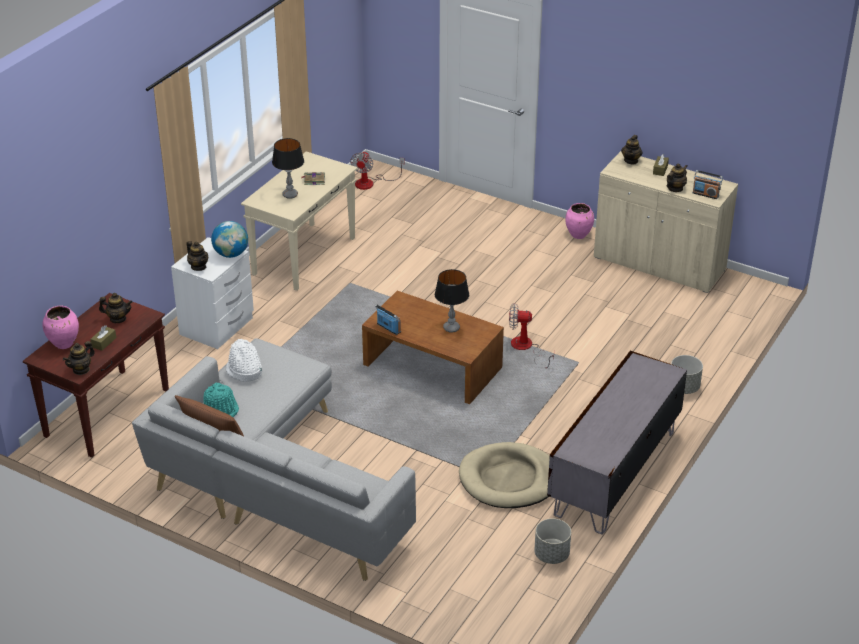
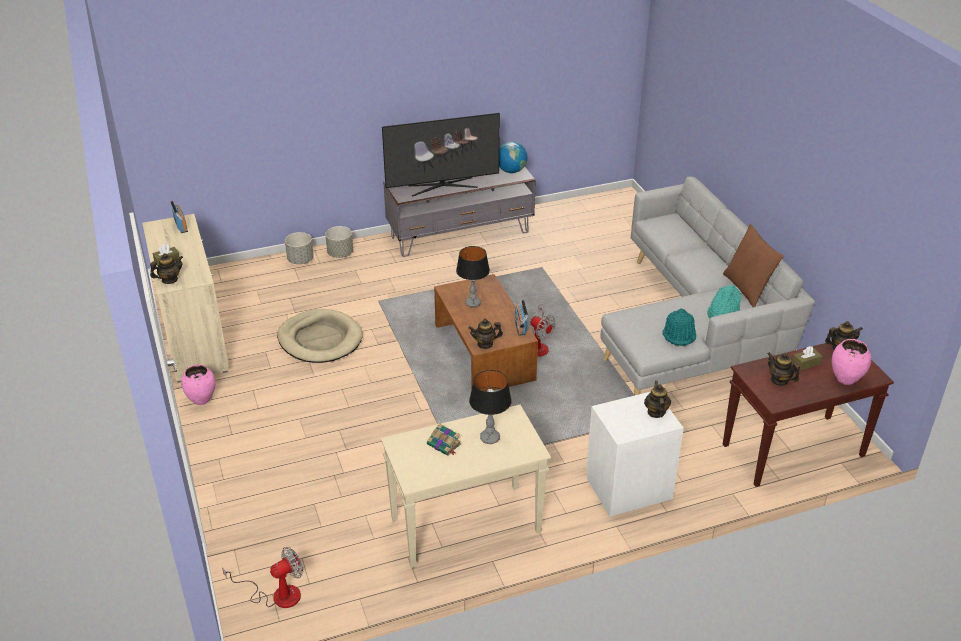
camera: 140 degrees left, 0 degrees up
globe [211,221,248,258] -> globe moved to [499,142,527,173]
white hat [226,339,262,382] -> turquoise hat [662,308,696,346]
beige dog bed [459,442,550,508] -> beige dog bed moved to [277,309,363,363]
fan [509,303,554,368] -> fan moved to [530,304,556,357]
grey planter [534,519,571,564] -> grey planter moved to [285,232,314,264]
teapot [667,163,687,192] -> teapot moved to [468,319,503,349]
none -> television [382,113,500,196]

